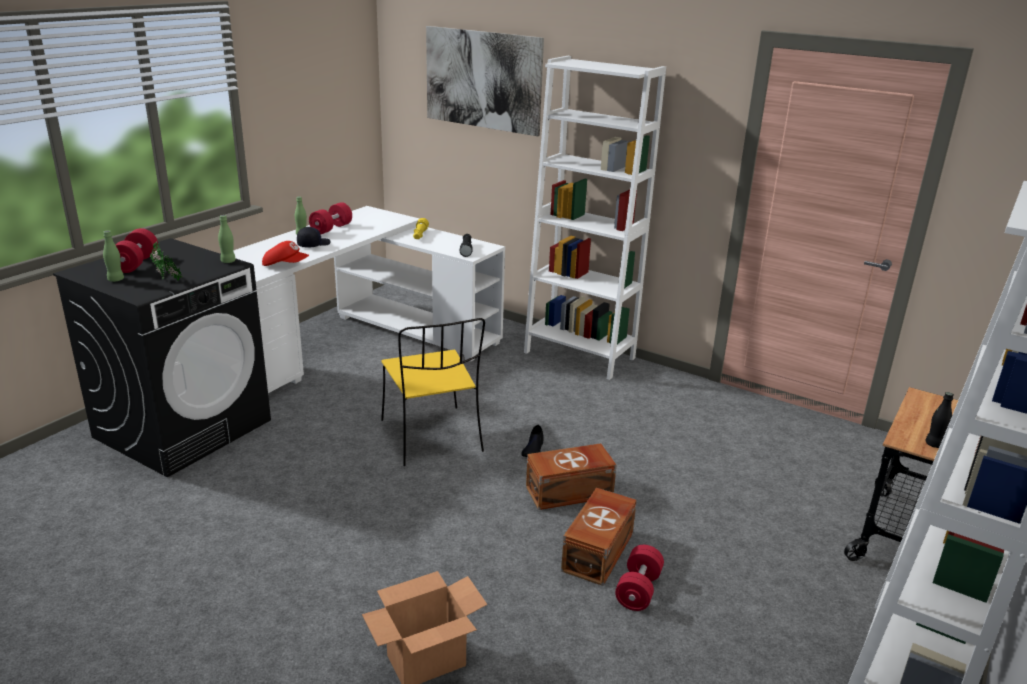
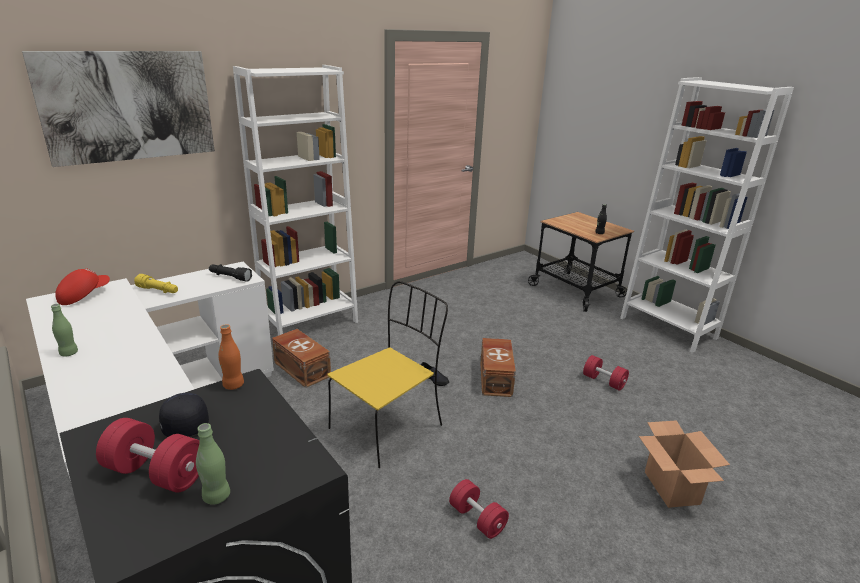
camera: 70 degrees left, 0 degrees up
potted plant [150,241,183,281] -> none
green bottle [218,215,236,263] -> orange bottle [218,324,244,390]
red cap [262,241,309,266] -> red cap moved to [55,268,110,305]
black cap [297,227,330,248] -> black cap moved to [159,393,209,437]
red dumbbell [309,202,352,234] -> red dumbbell moved to [449,479,509,539]
yellow chair [381,318,485,466] -> yellow chair turned 45 degrees counterclockwise [327,281,448,468]
brown storage box [561,488,637,586] -> brown storage box moved to [272,329,331,388]

